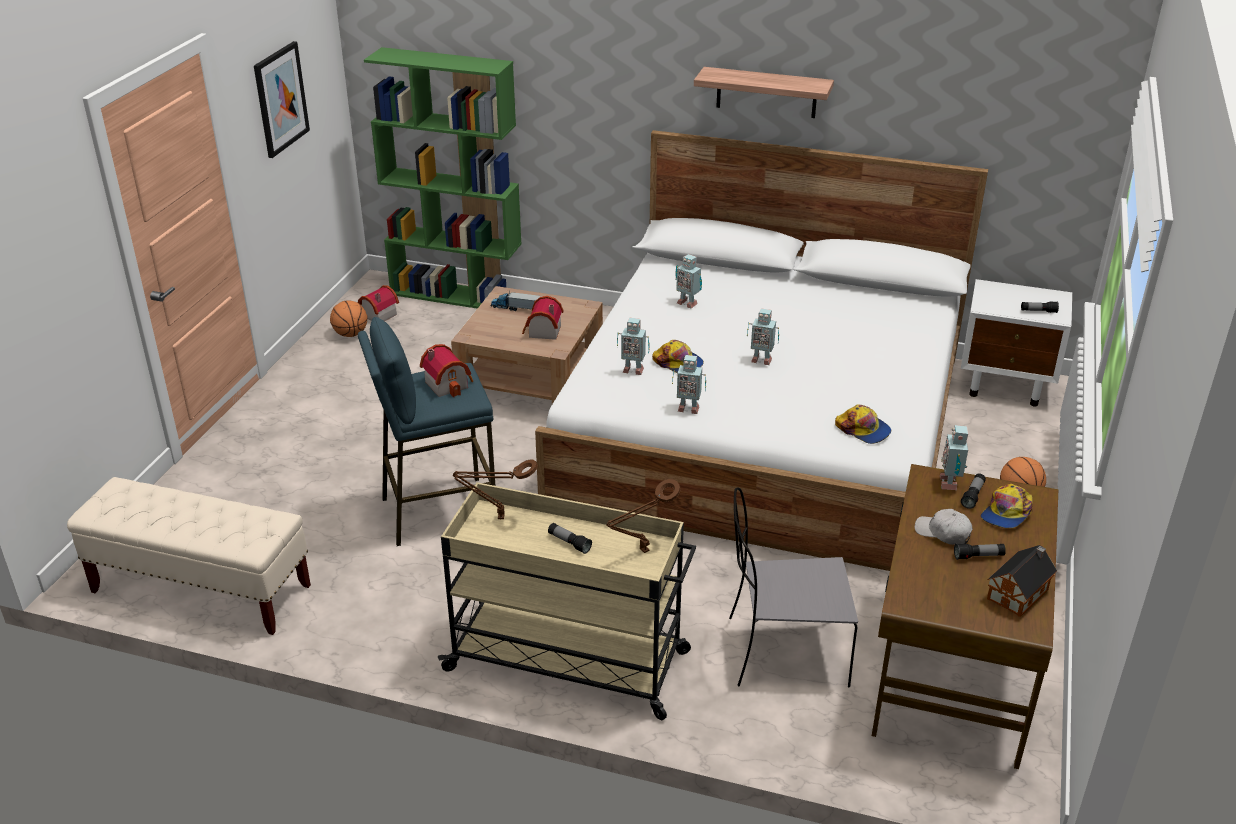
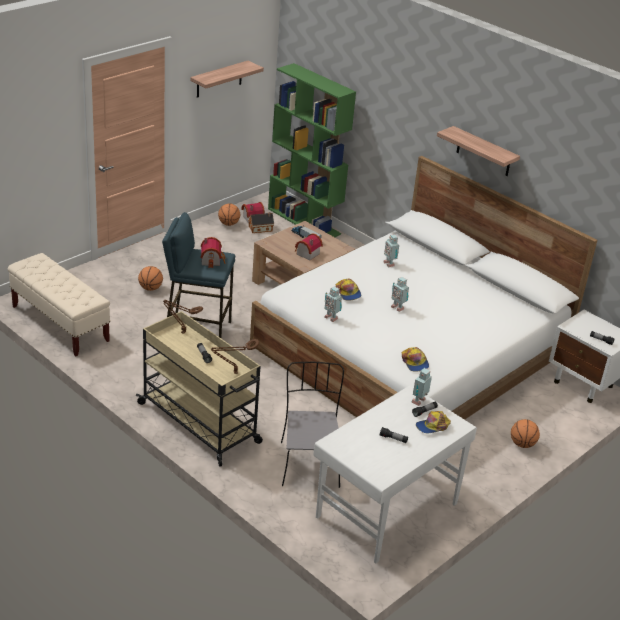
camera: 25 degrees right, 0 degrees up
picture [254,41,310,158] -> shelf [190,61,264,98]
toy robot [617,318,650,375] -> none
grey chair [729,487,858,687] -> grey chair turned 60 degrees clockwise [281,362,344,488]
brown desk [872,464,1058,769] -> white desk [313,385,477,564]
white cap [915,509,973,545] -> none
toy house [987,545,1057,617] -> toy house moved to [248,212,274,233]
none -> basketball [138,266,163,291]

